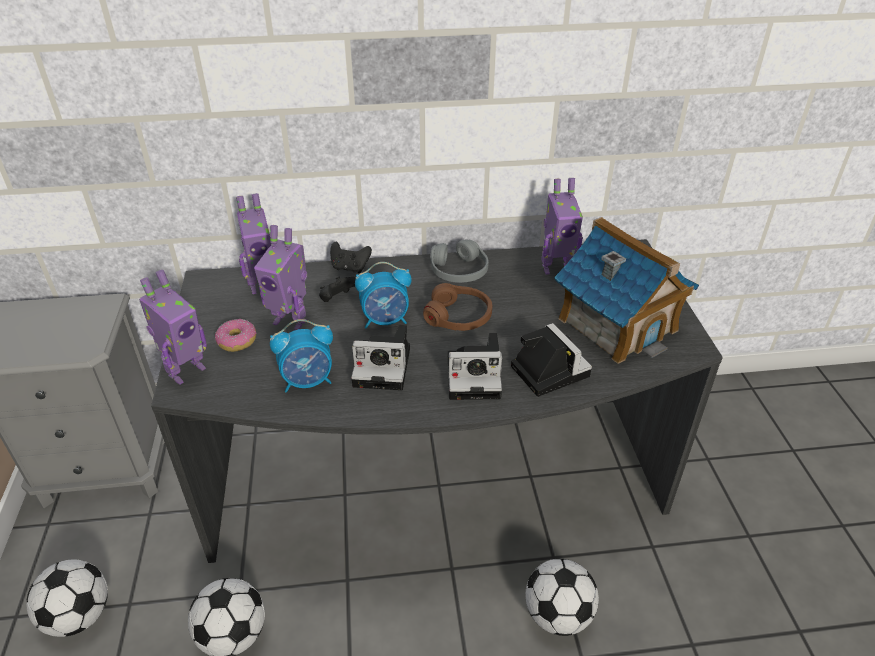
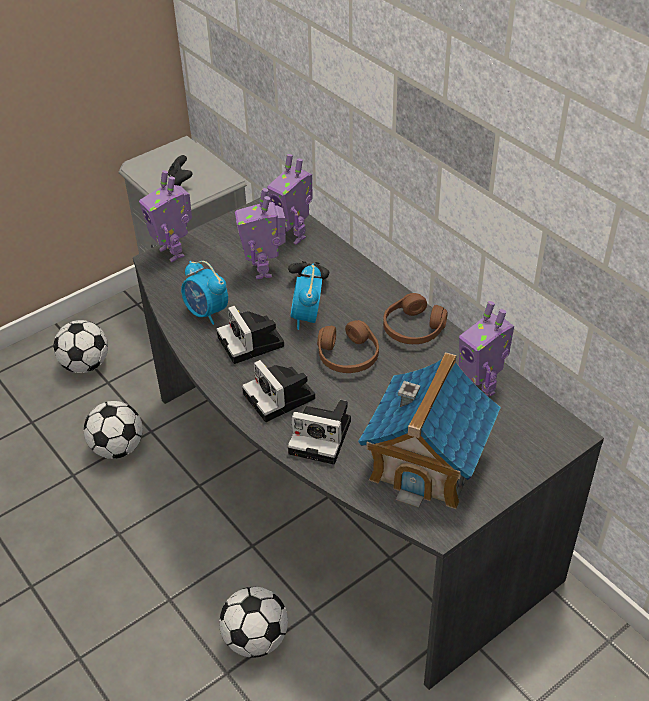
camera: 60 degrees right, 5 degrees up
toy robot [139,270,207,385] -> toy robot turned 45 degrees clockwise [139,170,192,262]
donut [215,319,257,352] -> none
black game controller [330,241,372,273] -> black game controller moved to [168,155,193,186]
alarm clock [355,262,412,328] -> alarm clock turned 45 degrees clockwise [291,263,322,330]
grey headphones [430,239,489,283] -> brown headphones [383,293,448,344]
camera [511,323,592,397] -> camera turned 75 degrees clockwise [288,400,351,464]

